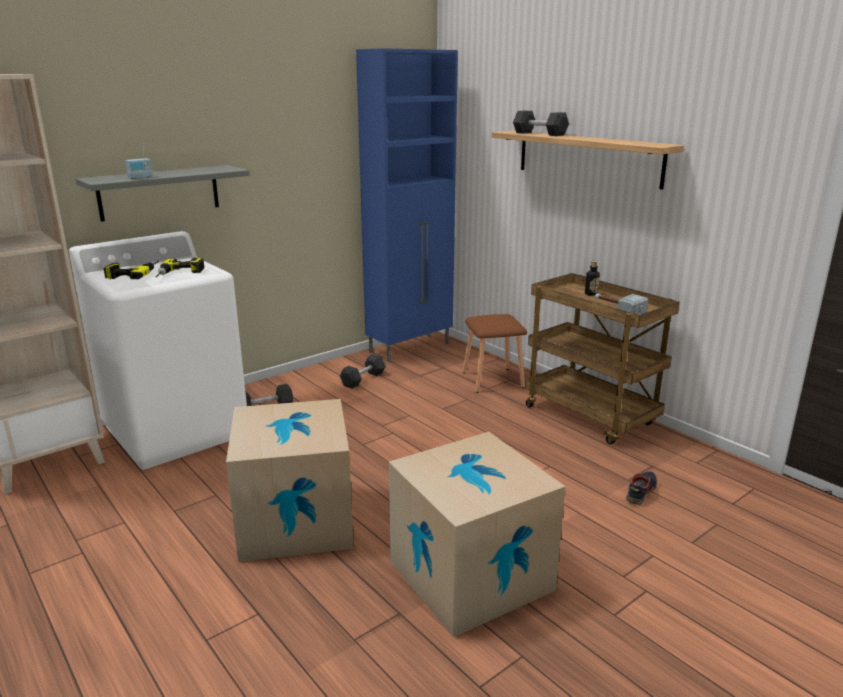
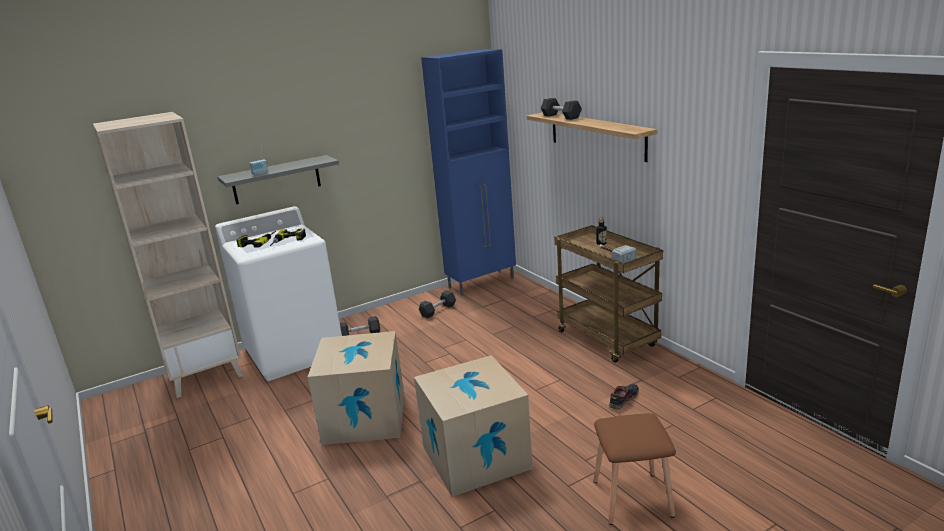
camera: 10 degrees right, 0 degrees up
brown stool [463,314,527,393] -> brown stool moved to [593,413,676,525]

